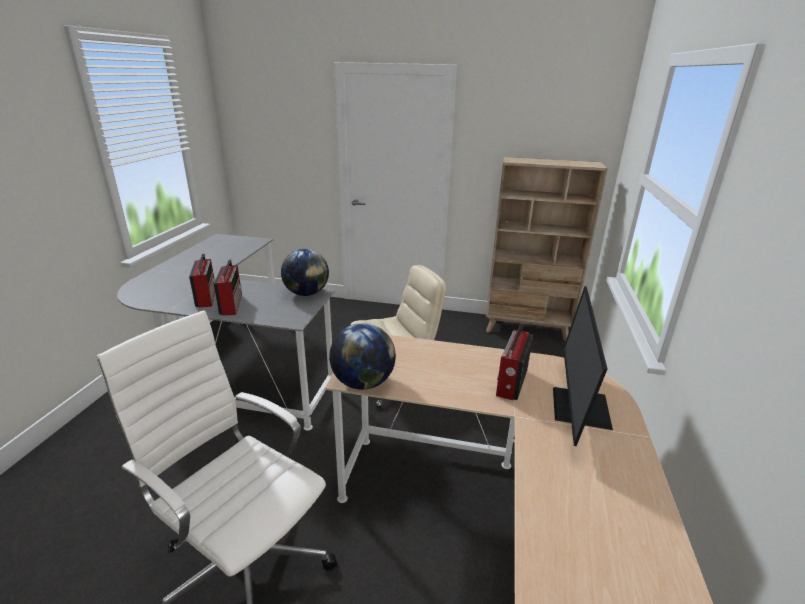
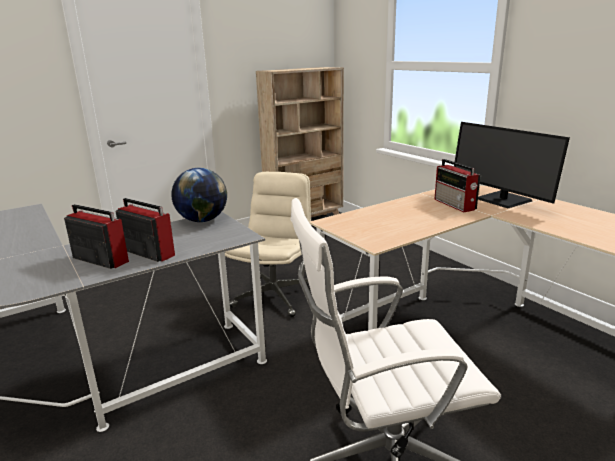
camera: 45 degrees left, 5 degrees down
globe [329,323,396,390] -> none

